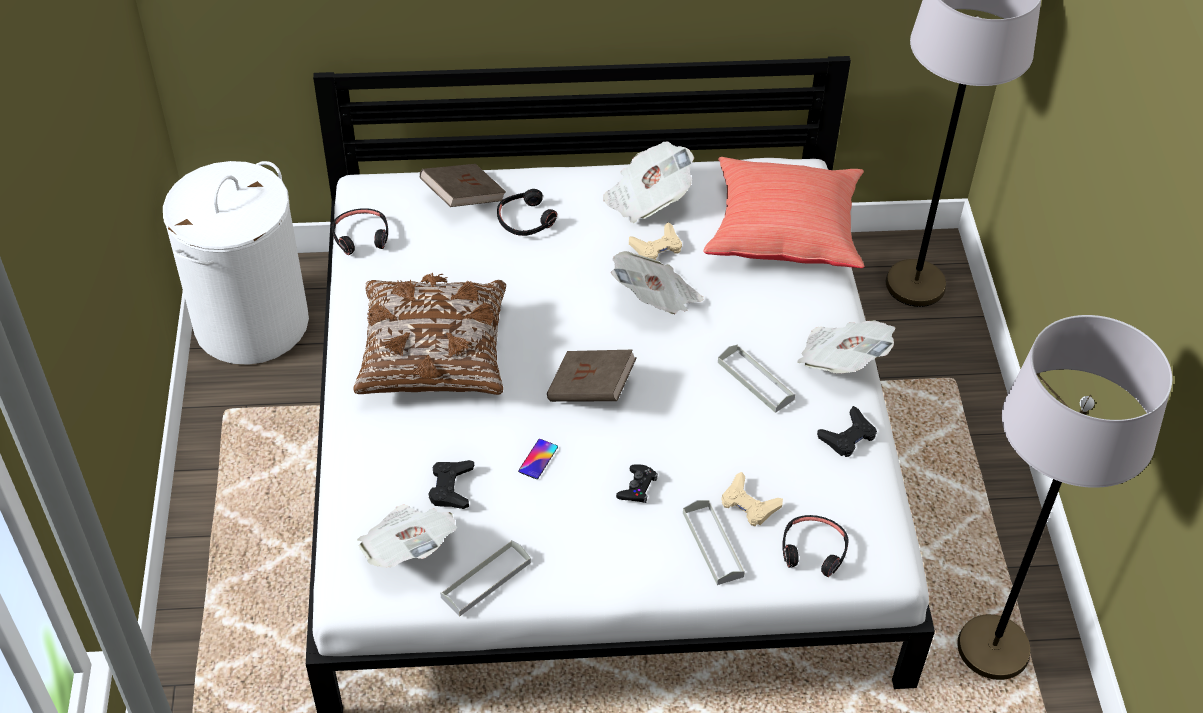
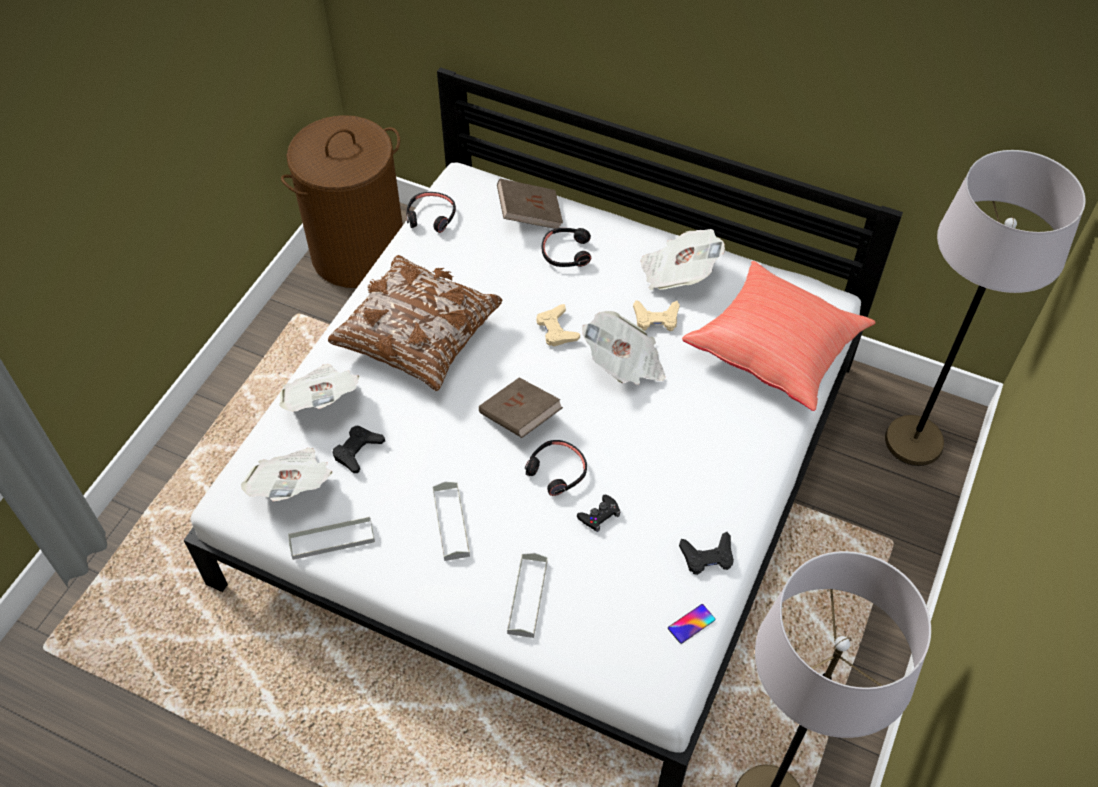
camera: 30 degrees right, 5 degrees up
white laundry basket [163,161,309,365] -> brown laundry basket [281,115,403,288]
phone [518,439,558,479] -> phone moved to [668,604,715,644]
black game controller [616,464,658,503] -> black game controller moved to [577,495,620,532]
grey tray [718,345,795,413] -> grey tray moved to [433,482,470,561]
beige game controller [721,472,783,526] -> beige game controller moved to [536,304,580,347]
black headphones [782,515,849,577] -> black headphones moved to [525,440,587,496]
newspaper [797,320,896,373] -> newspaper moved to [279,364,360,412]

